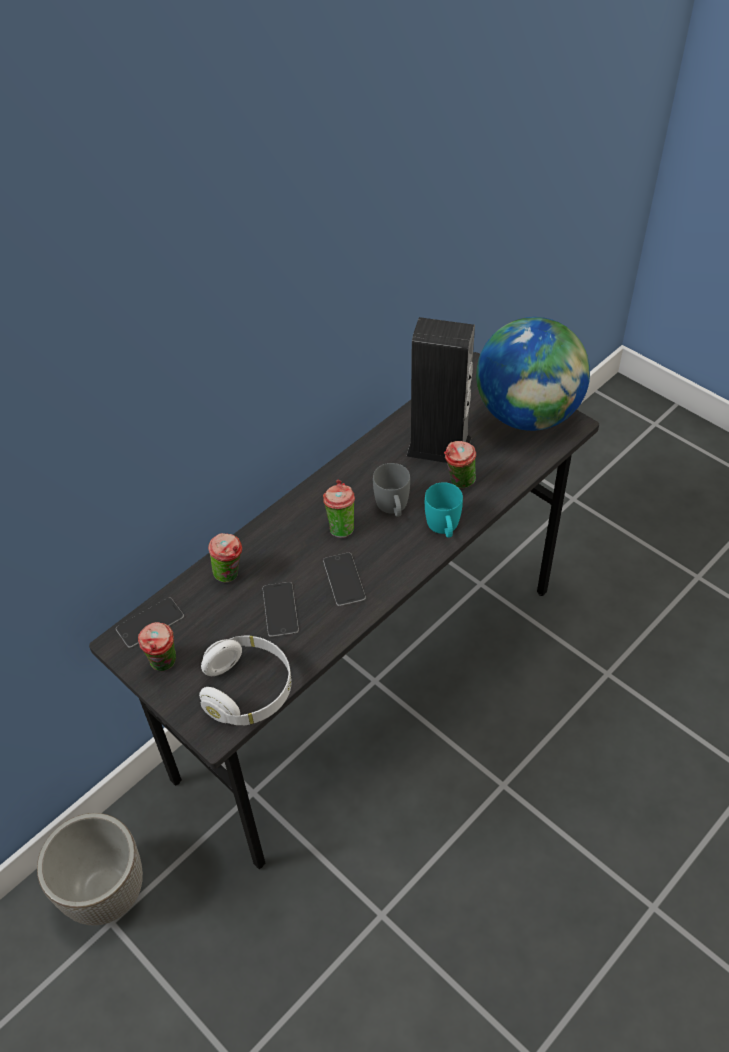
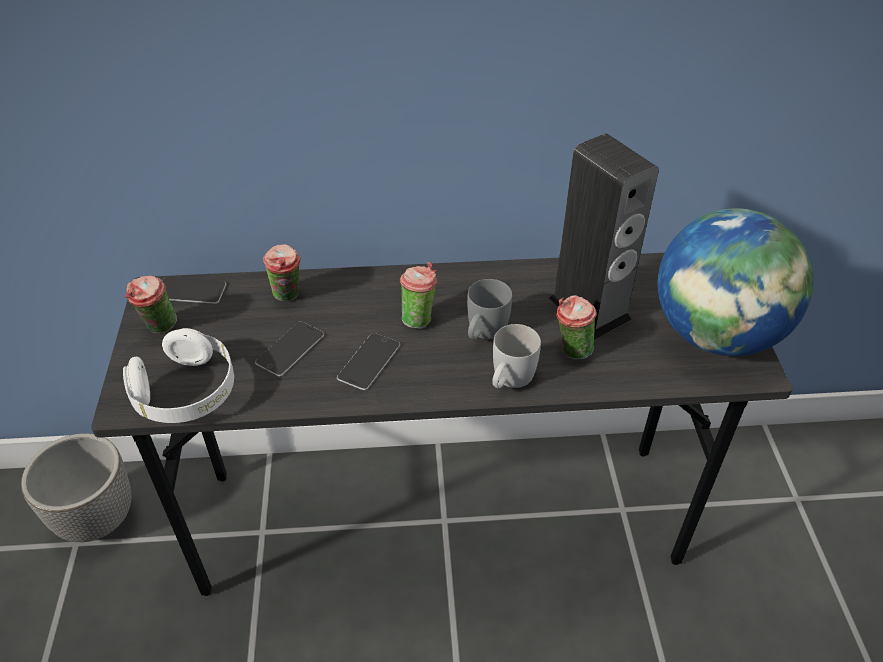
camera: 40 degrees right, 5 degrees down
turquoise mug [425,482,463,538] -> white mug [492,324,541,388]

